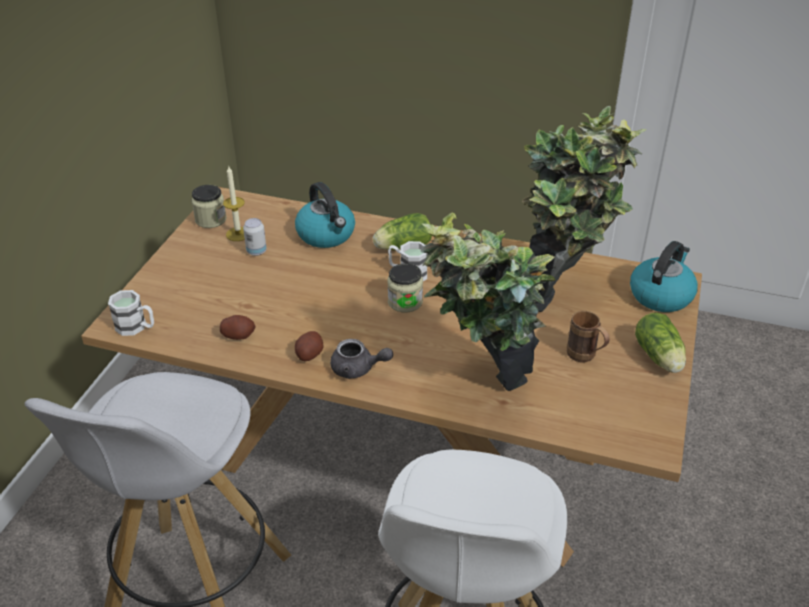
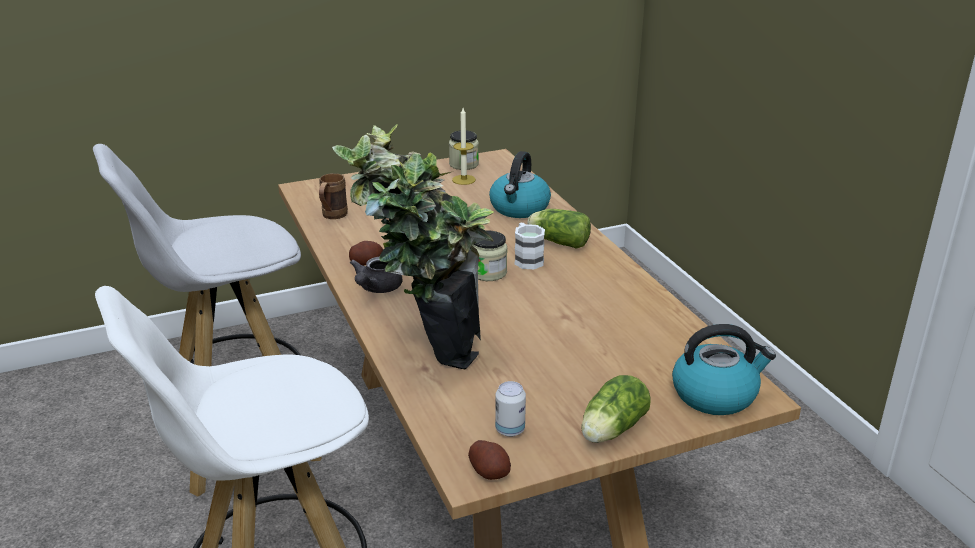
camera: 50 degrees right, 10 degrees down
white mug [108,290,154,336] -> none
potato [220,315,255,340] -> potato moved to [468,440,511,480]
can [243,218,267,256] -> can moved to [495,381,526,437]
grey teapot [330,339,393,379] -> grey teapot turned 45 degrees clockwise [350,257,402,293]
potted plant [522,106,647,312] -> none
brown mug [567,311,610,362] -> brown mug moved to [319,173,348,219]

